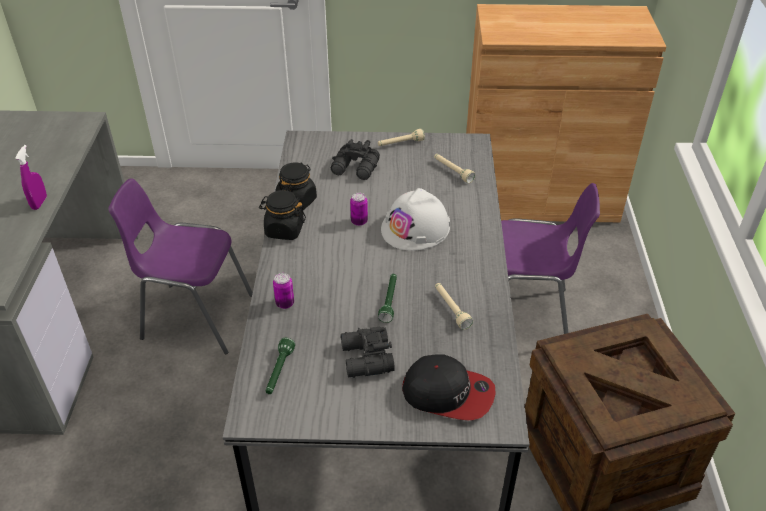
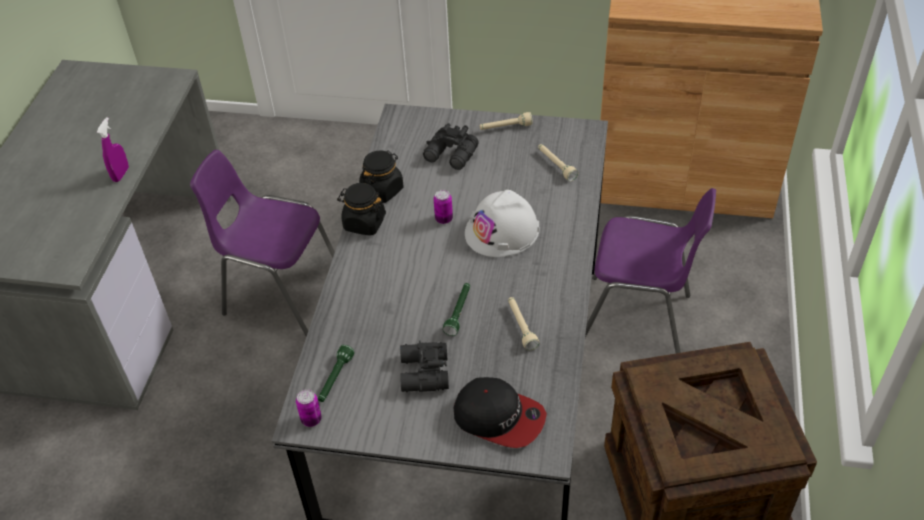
camera: 10 degrees right, 5 degrees up
can [273,273,294,309] -> can moved to [296,389,322,427]

